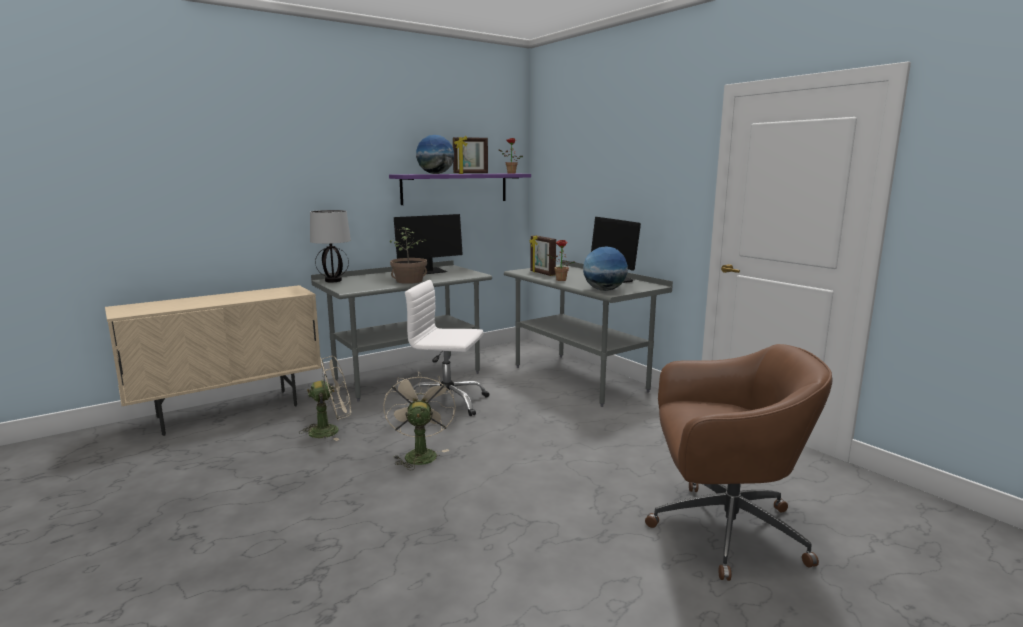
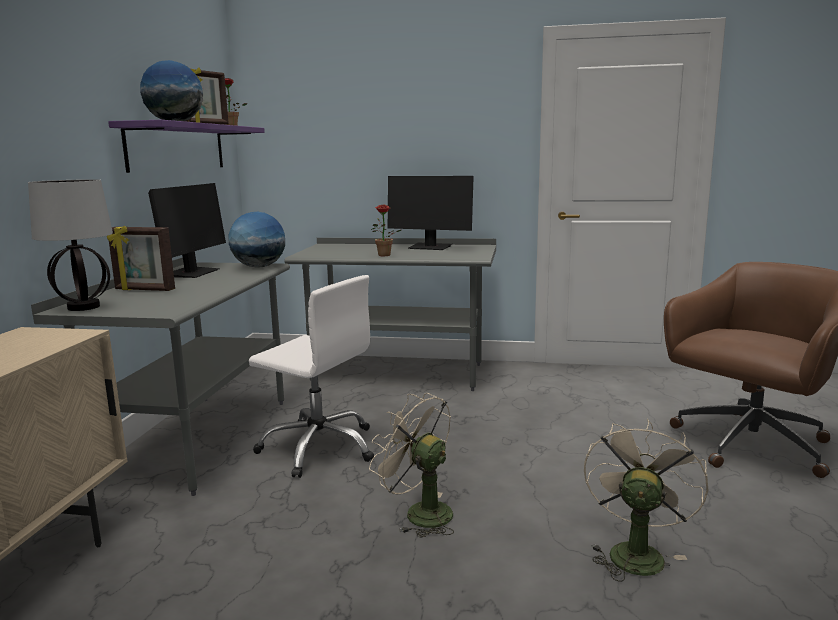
camera: 45 degrees left, 0 degrees up
beige fan [299,356,351,441] -> beige fan moved to [584,419,709,582]
potted plant [390,227,427,284] -> none
white office chair [405,280,489,416] -> white office chair turned 120 degrees counterclockwise [249,275,374,478]
picture frame [530,235,556,276] -> picture frame moved to [107,225,175,291]
globe [583,247,628,291] -> globe moved to [229,212,285,268]

